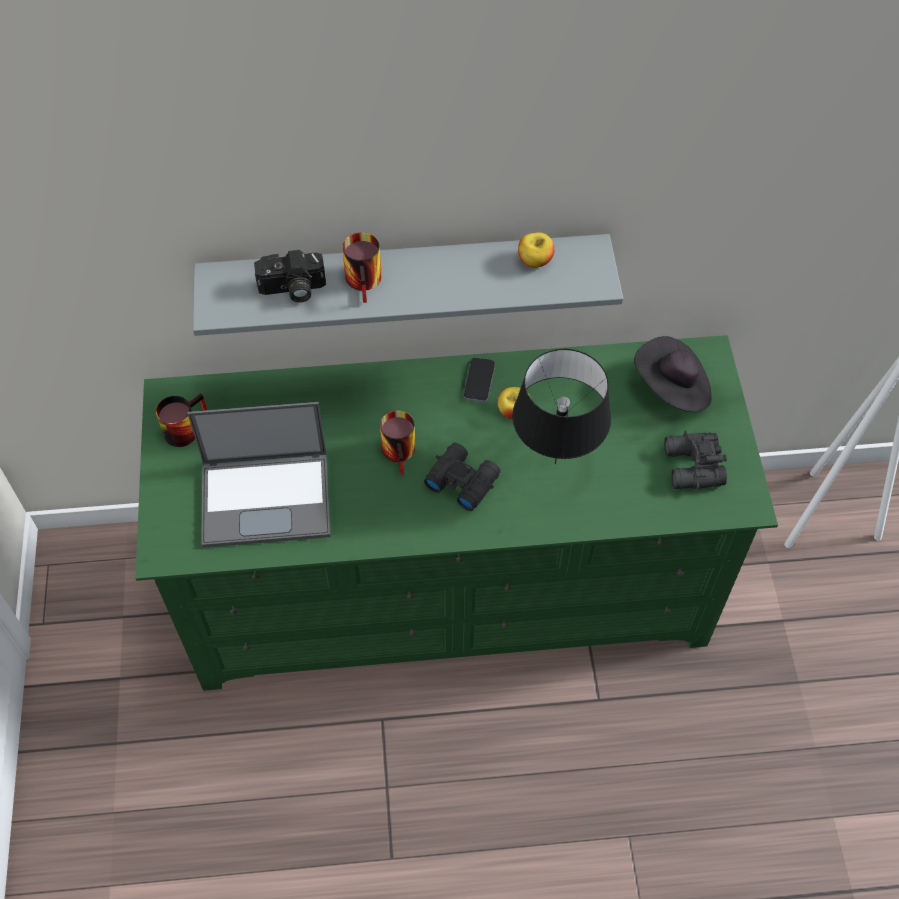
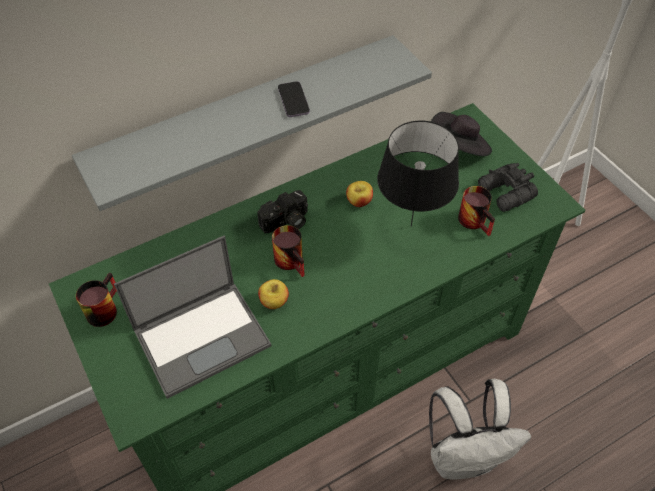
camera: 25 degrees left, 5 degrees down
camera [254,250,326,303] -> camera moved to [257,190,308,233]
mug [342,232,382,303] -> mug moved to [458,186,495,236]
black binoculars [424,443,501,511] -> none
phone [464,357,495,402] -> phone moved to [278,81,310,117]
apple [518,232,554,268] -> apple moved to [258,279,289,309]
none -> white backpack [429,379,531,480]

